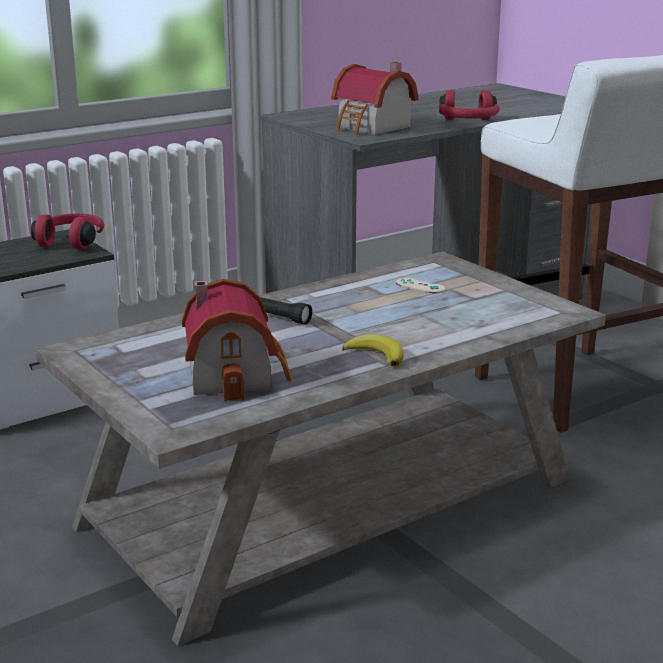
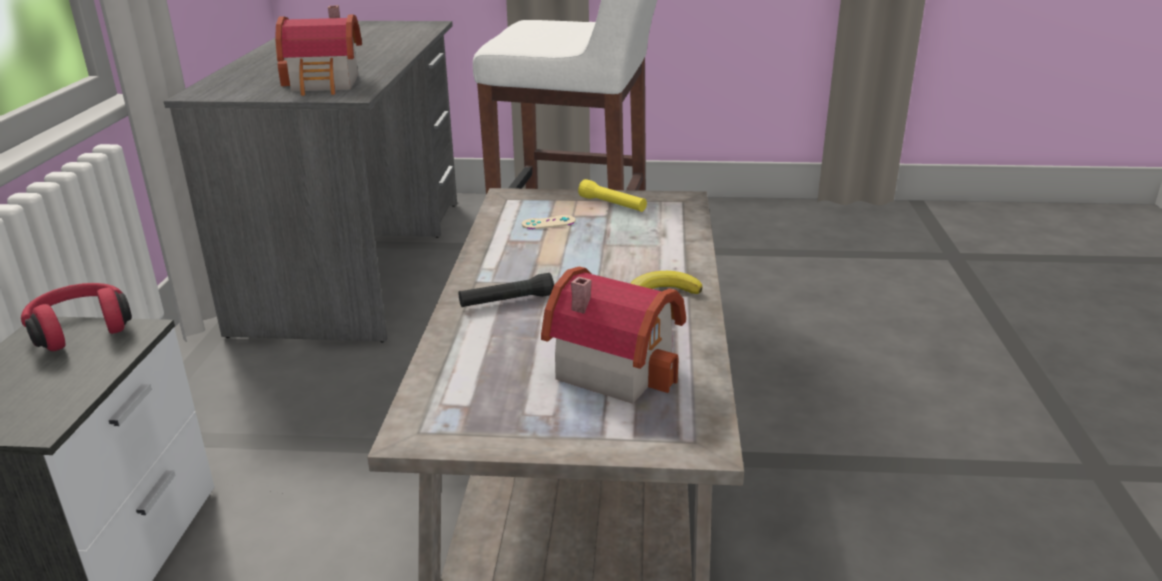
camera: 50 degrees left, 5 degrees up
red headphones [439,90,499,120] -> none
none -> yellow flashlight [578,179,647,212]

